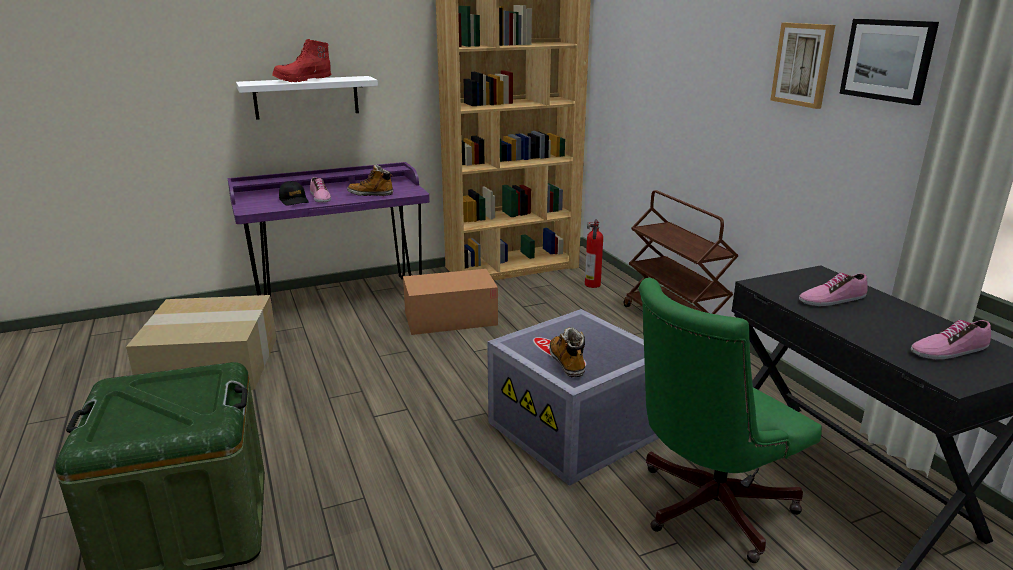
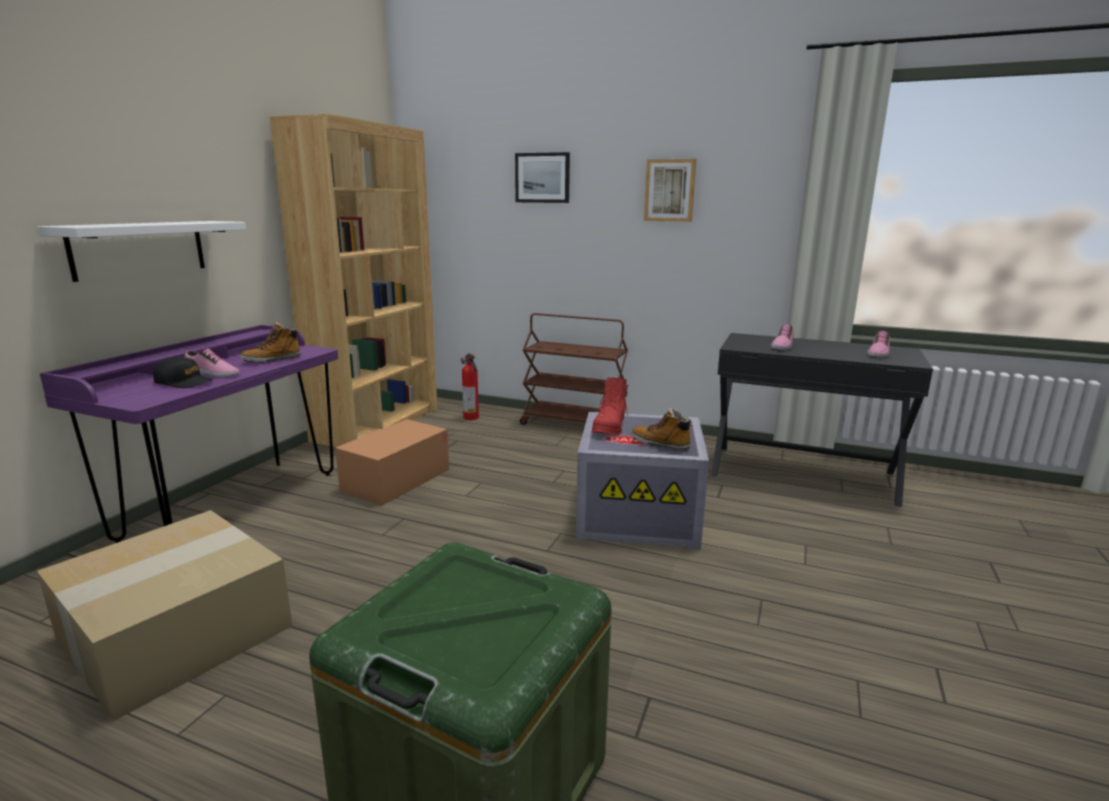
camera: 45 degrees left, 5 degrees down
red boot [272,39,332,82] -> red boot moved to [591,378,629,435]
green office chair [639,278,822,563] -> none
picture [839,19,939,105] -> picture moved to [515,152,570,203]

